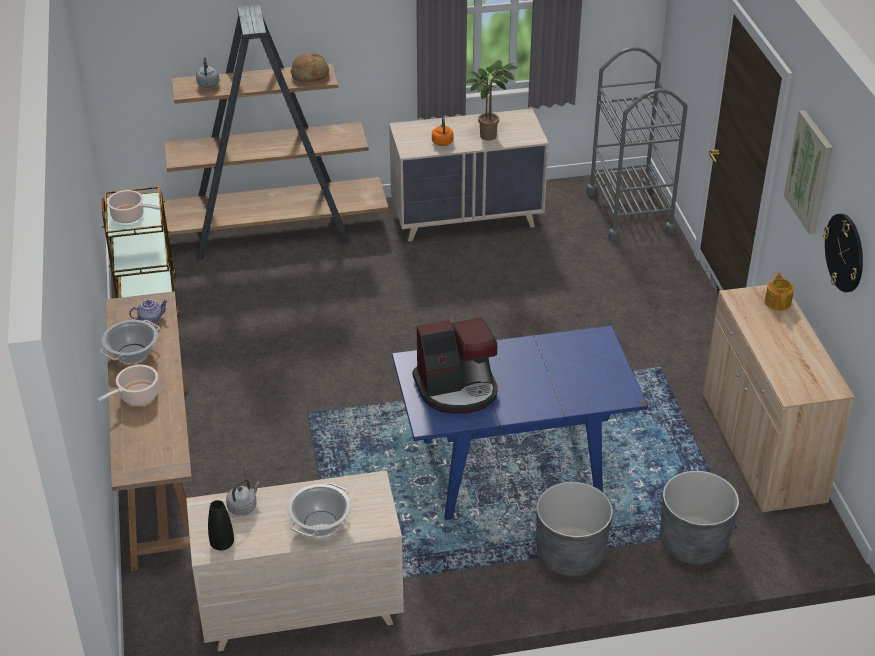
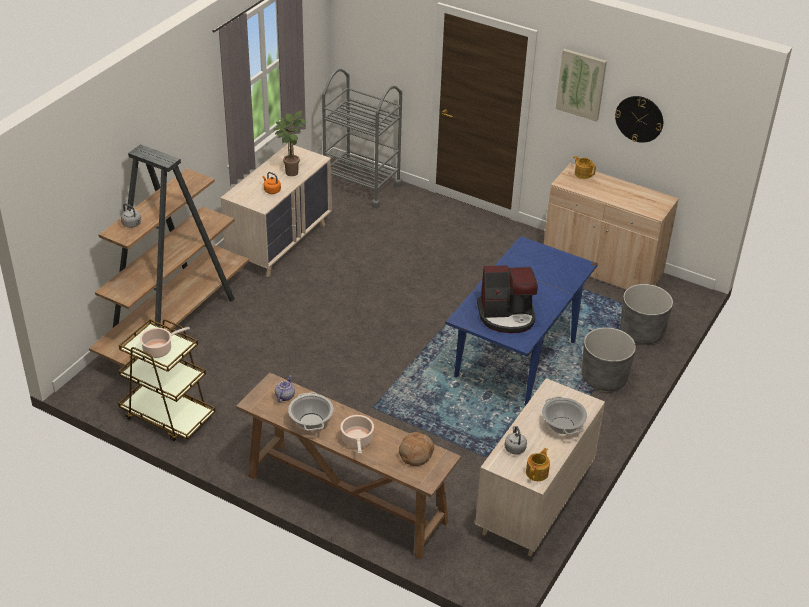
camera: 50 degrees left, 0 degrees up
black vase [208,500,234,551] -> teapot [526,448,550,481]
bread [291,53,329,82] -> bread moved to [399,432,434,466]
coffee machine [413,317,498,414] -> coffee machine turned 60 degrees clockwise [477,265,538,333]

